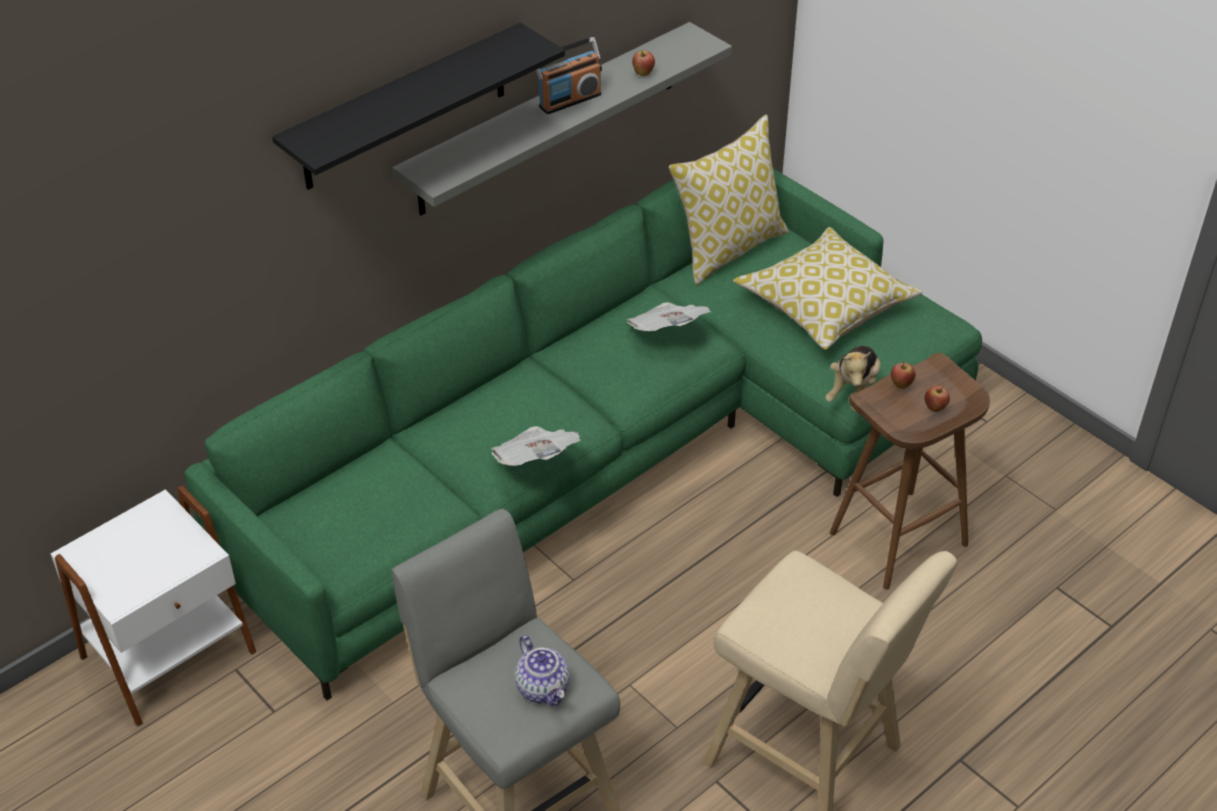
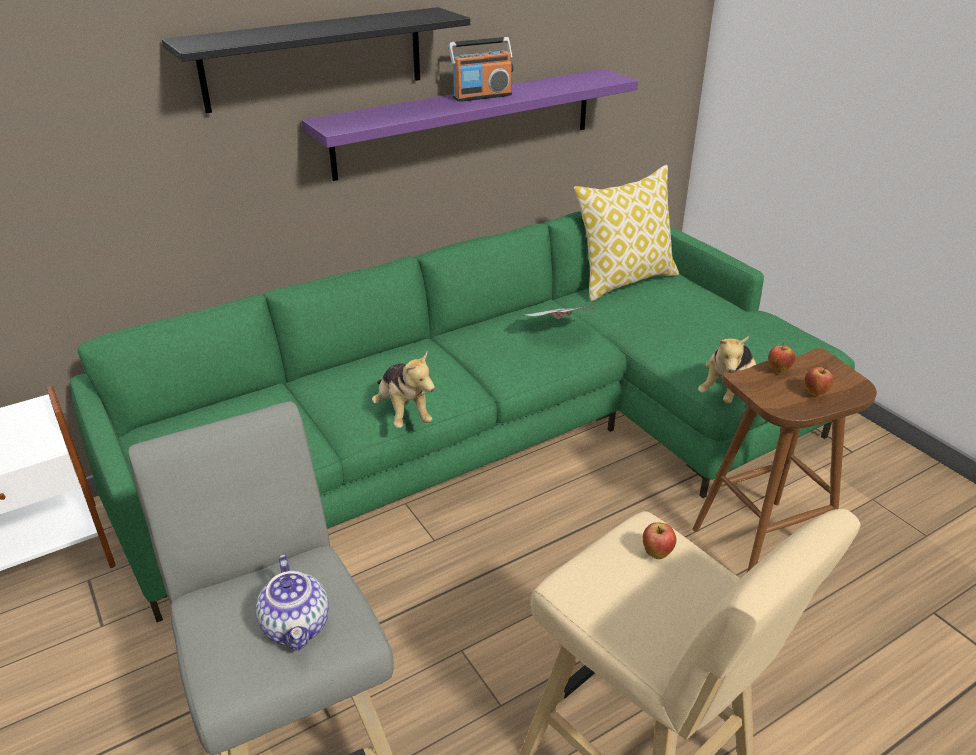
camera: 10 degrees right, 10 degrees down
grey shelf [392,22,732,215] -> purple shelf [302,69,638,181]
newspaper [491,426,580,466] -> plush toy [372,351,435,428]
apple [632,51,655,76] -> apple moved to [643,522,676,559]
pillow [733,227,923,350] -> none

